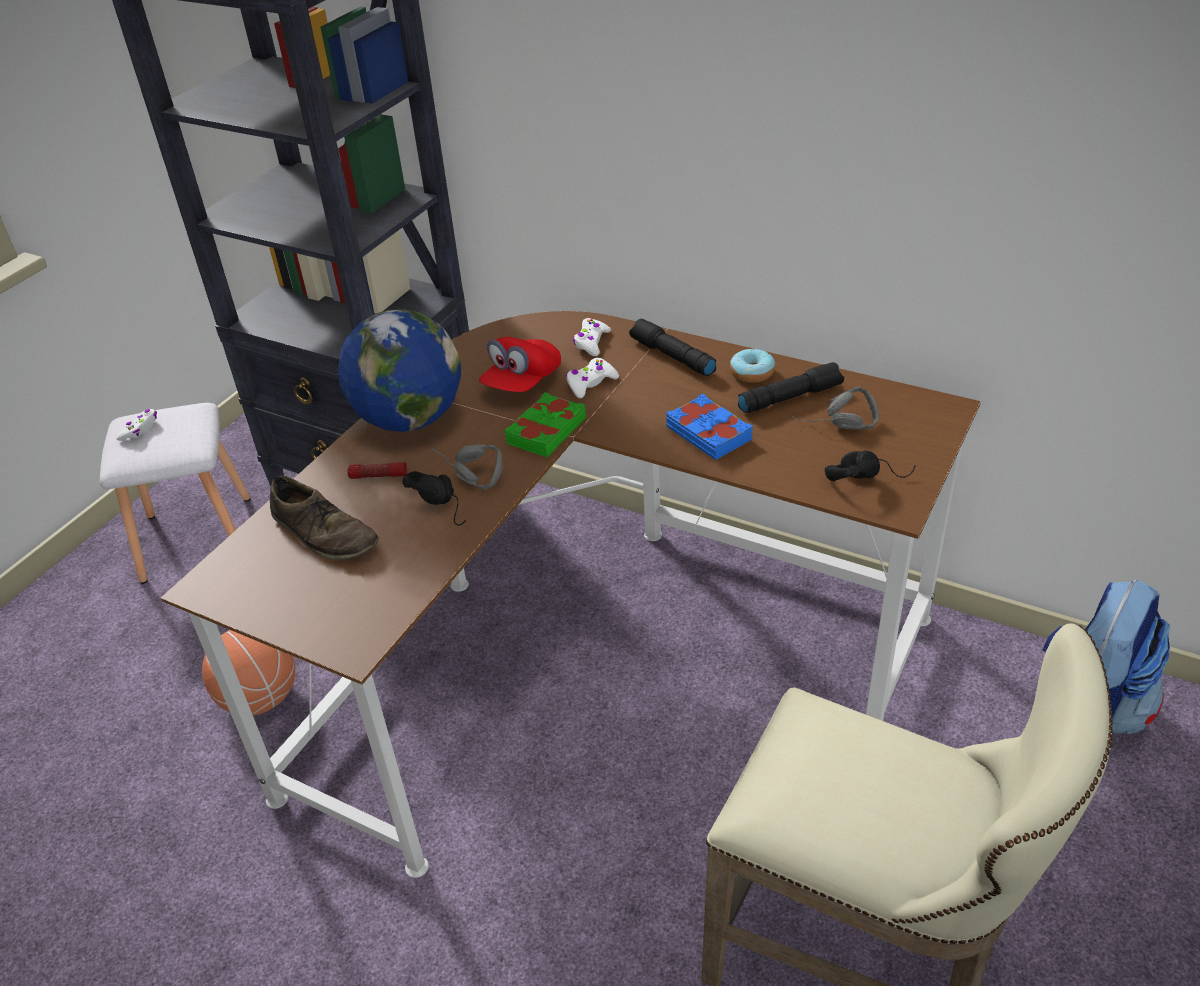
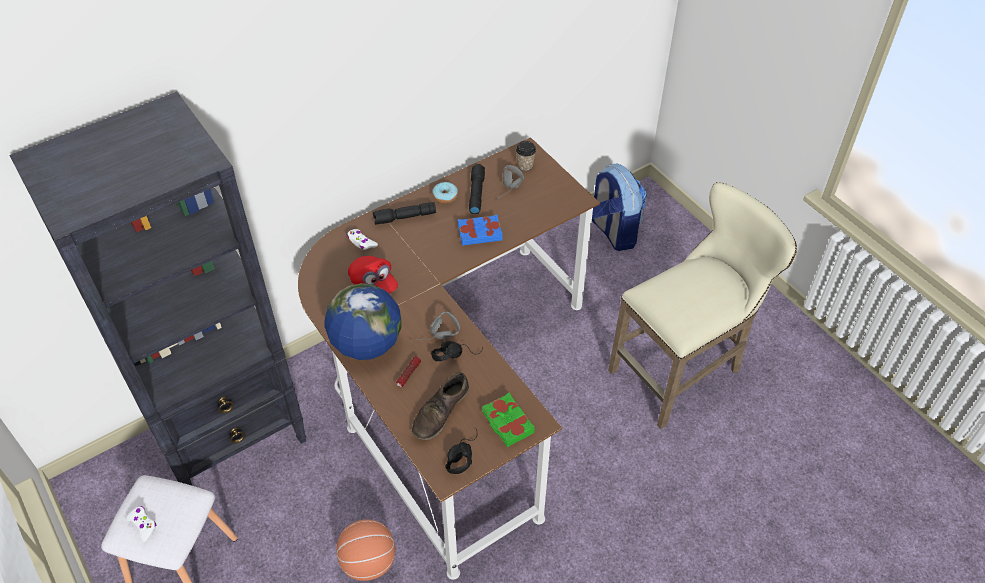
camera: 65 degrees left, 10 degrees up
brown shoe [270,476,379,560] -> brown shoe turned 150 degrees clockwise [412,372,469,440]
green book [504,392,586,457] -> green book moved to [482,393,535,447]
white game controller [566,358,619,399] -> none
black headphones [825,451,915,481] -> black headphones moved to [445,429,477,474]
none -> cup [516,141,536,171]

